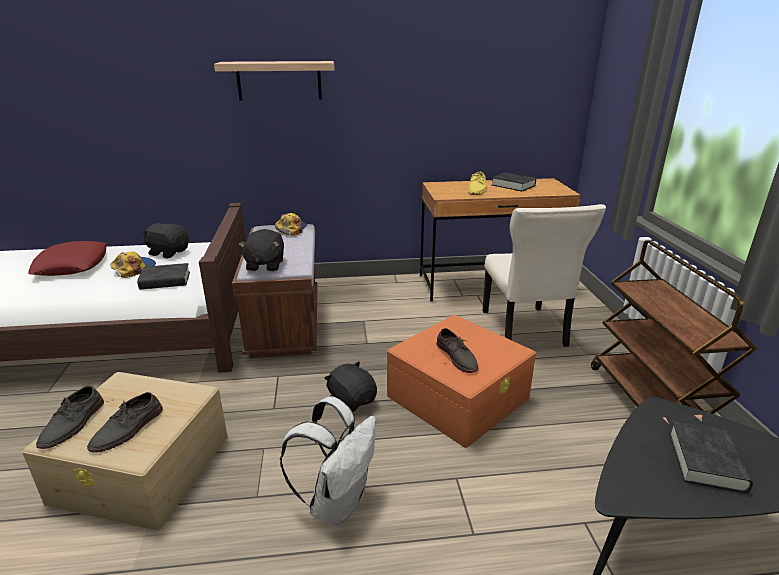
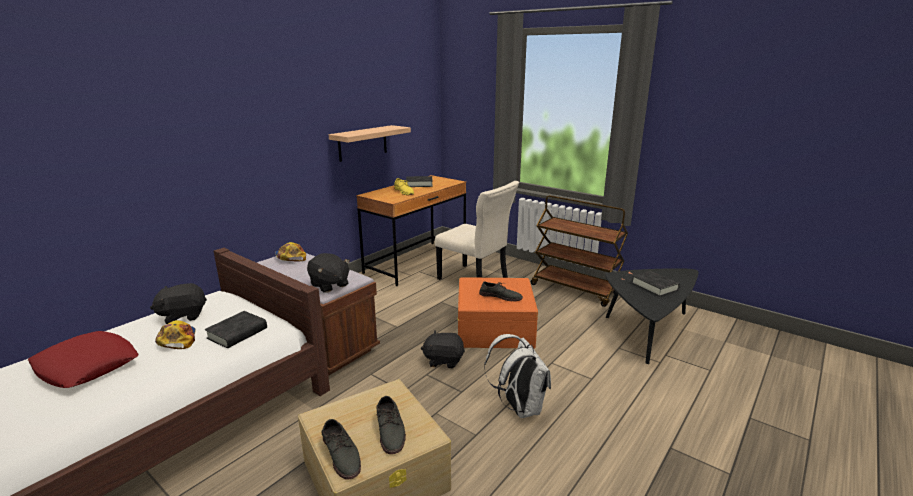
camera: 45 degrees left, 5 degrees down
shelf [214,61,335,101] -> shelf moved to [329,125,411,162]

